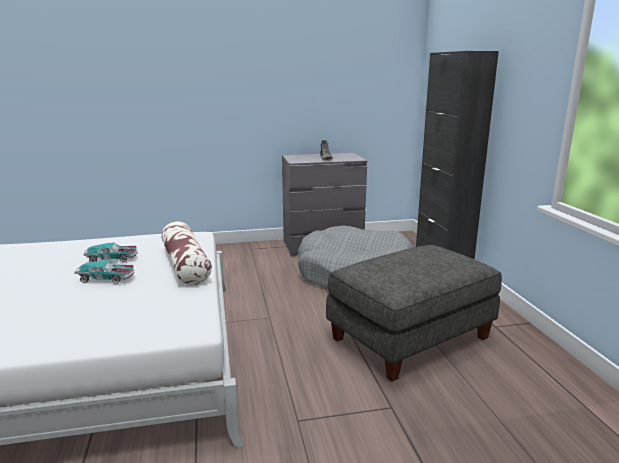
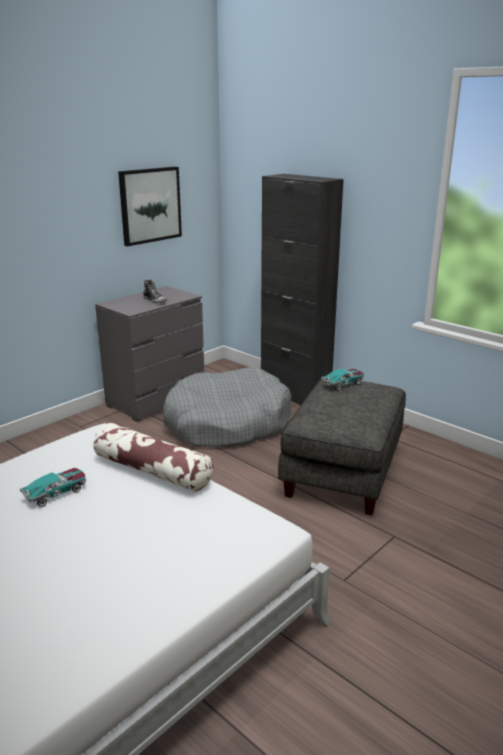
camera: 35 degrees left, 5 degrees up
toy car [74,260,135,284] -> toy car moved to [321,369,364,390]
none -> picture [118,167,182,246]

